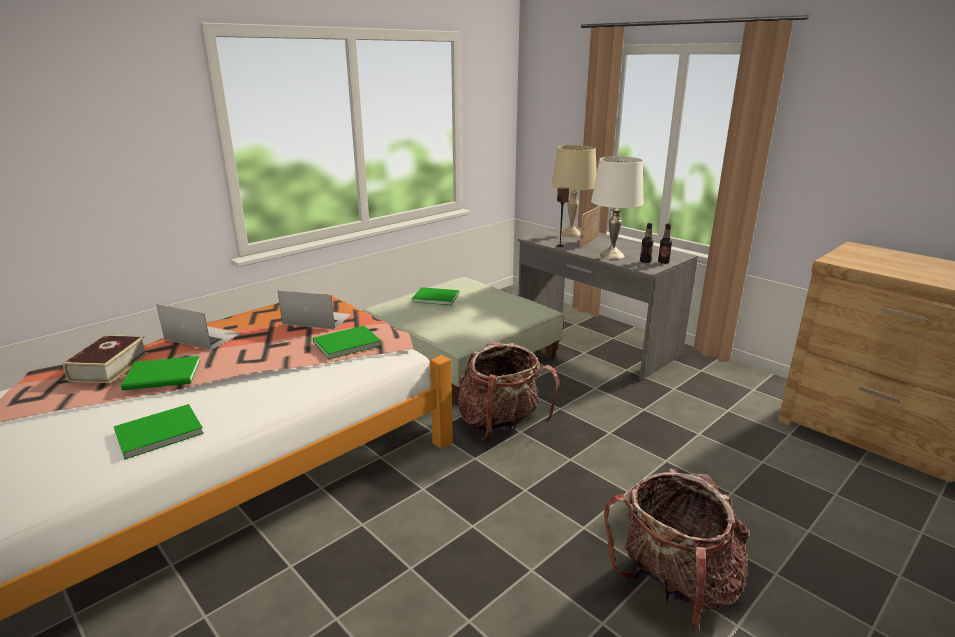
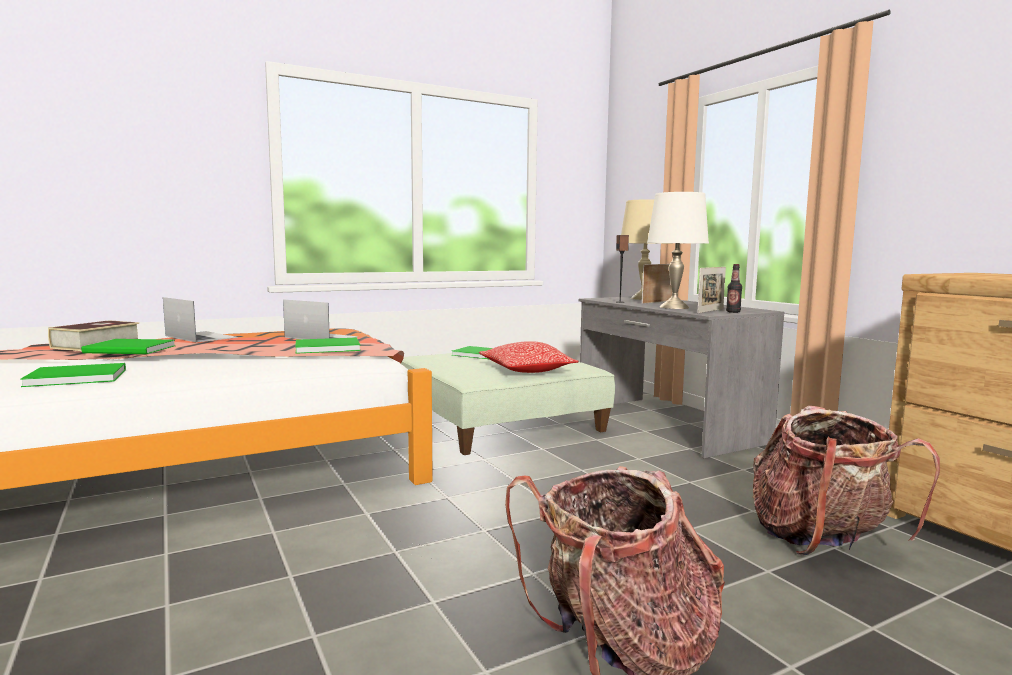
camera: 15 degrees right, 15 degrees down
backpack [458,341,559,440] -> backpack moved to [752,406,940,555]
bottle [640,223,654,263] -> picture frame [697,267,726,313]
none -> pillow [479,341,579,373]

